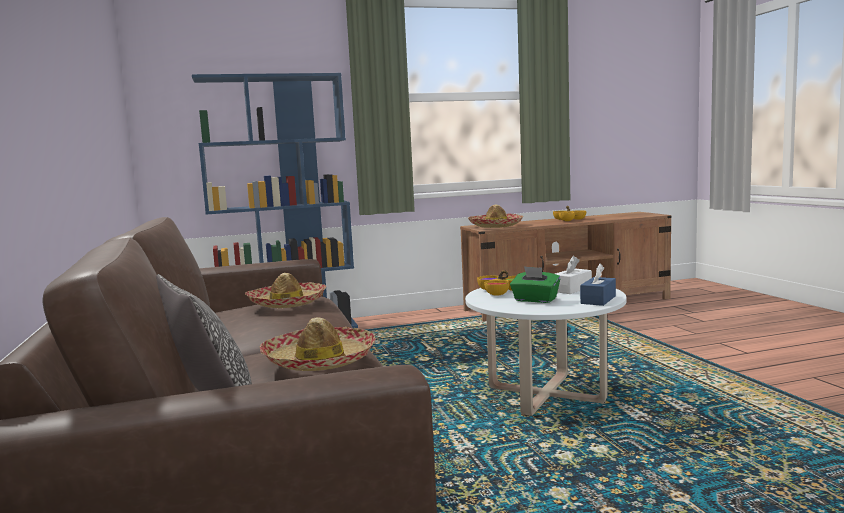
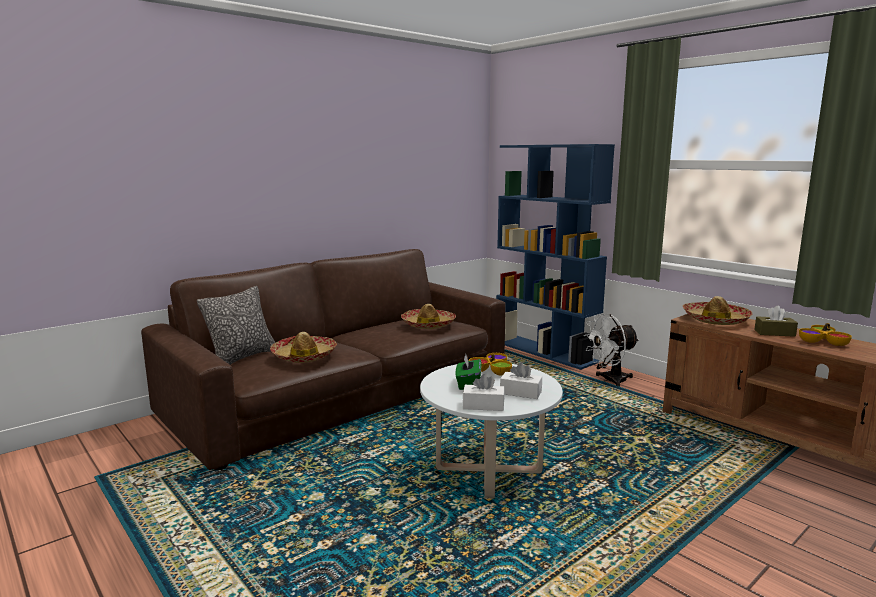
camera: 65 degrees right, 5 degrees up
blue tissue box [580,264,616,306] -> white tissue box [463,374,505,411]
none -> white fan [583,313,639,387]
none -> brown tissue box [754,306,798,337]

